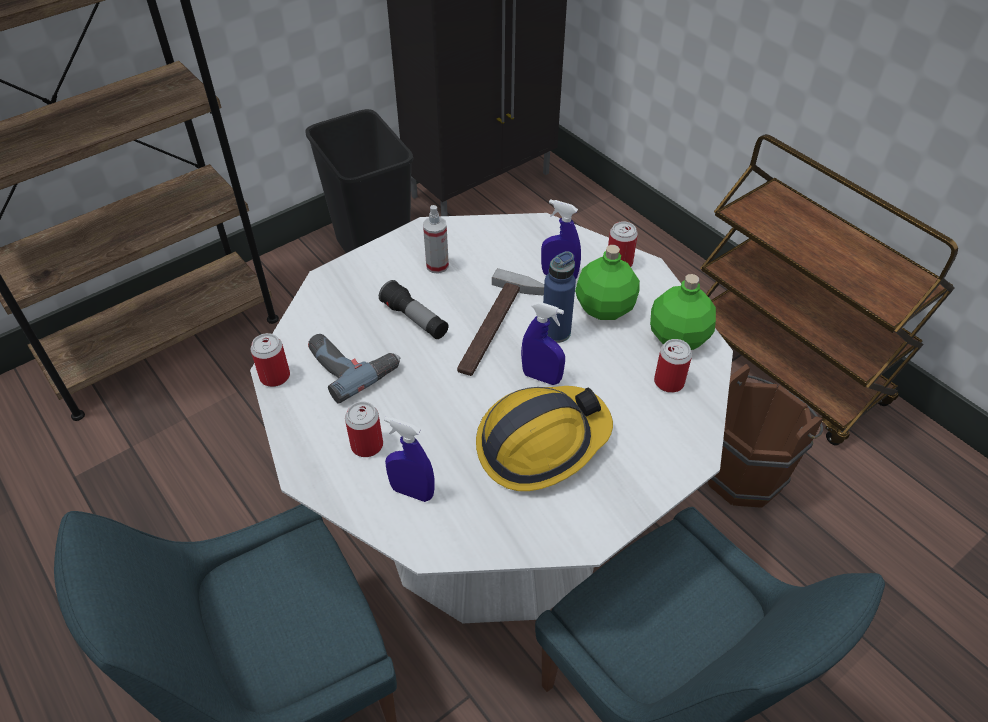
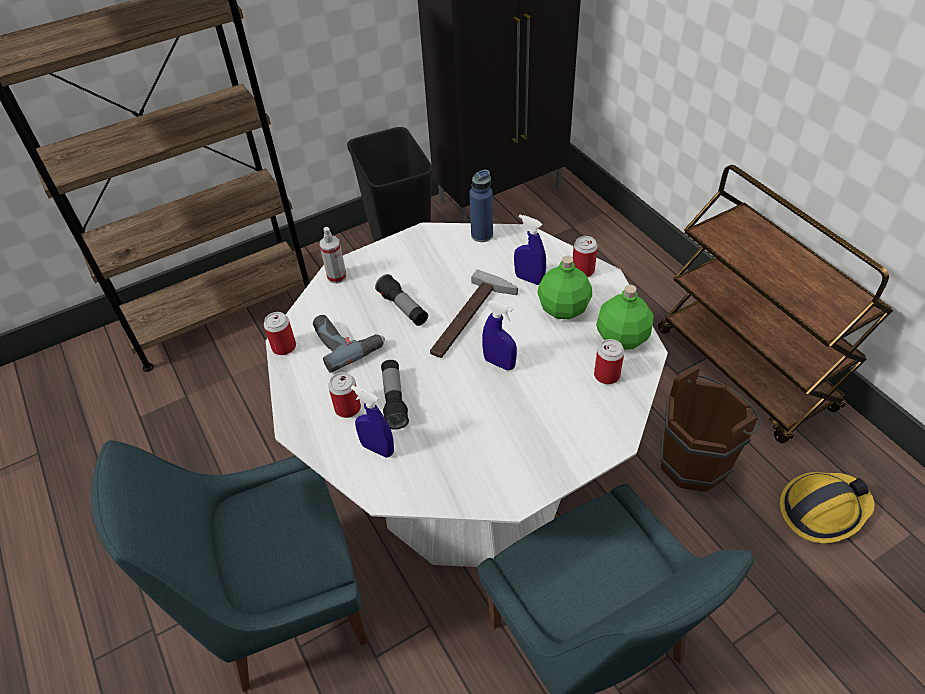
camera: 10 degrees right, 0 degrees up
spray bottle [423,205,449,274] -> spray bottle moved to [320,227,347,284]
hard hat [476,386,613,491] -> hard hat moved to [780,472,875,543]
blue bottle [543,251,576,343] -> blue bottle moved to [469,169,493,242]
none -> flashlight [381,360,409,430]

